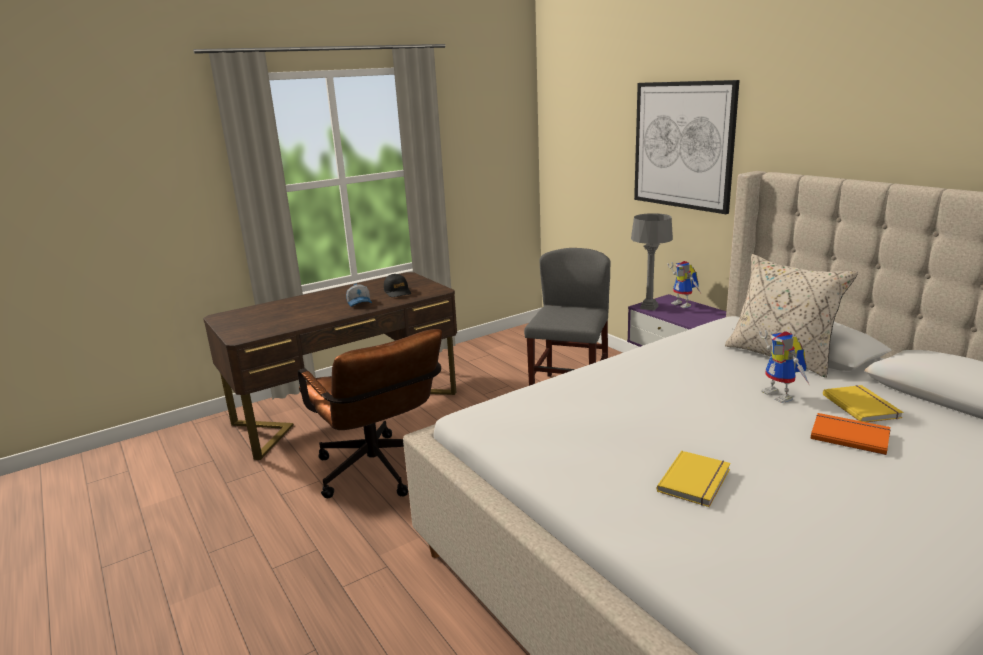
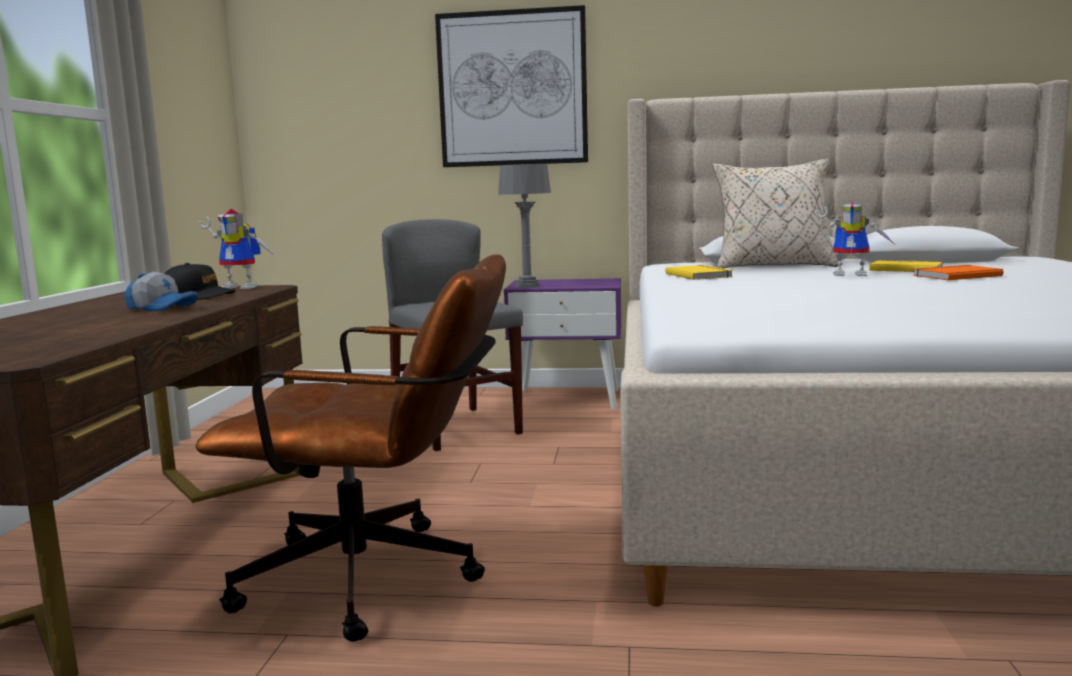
camera: 50 degrees left, 10 degrees down
yellow book [657,451,730,507] -> yellow book moved to [665,265,733,280]
toy robot [668,261,701,308] -> toy robot moved to [199,209,275,289]

